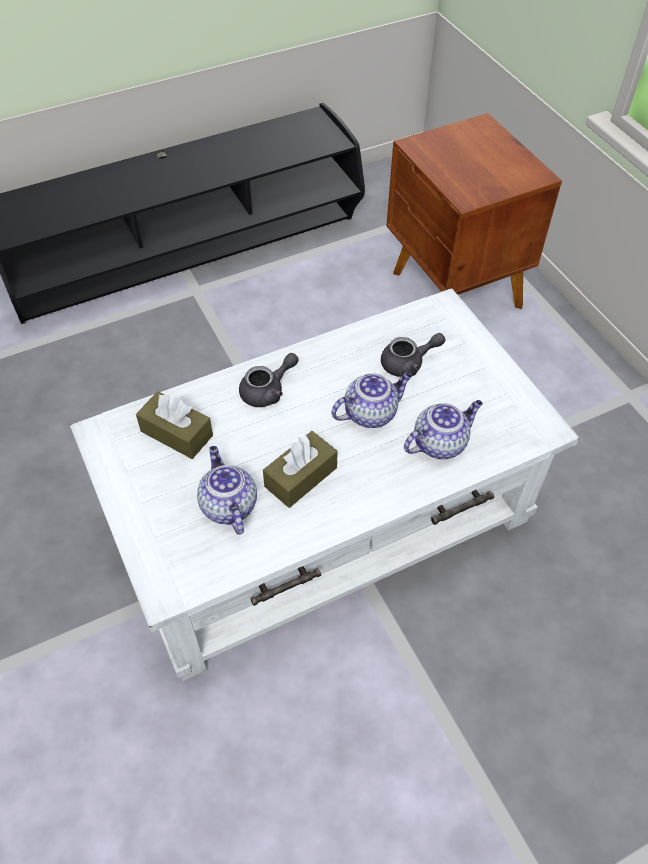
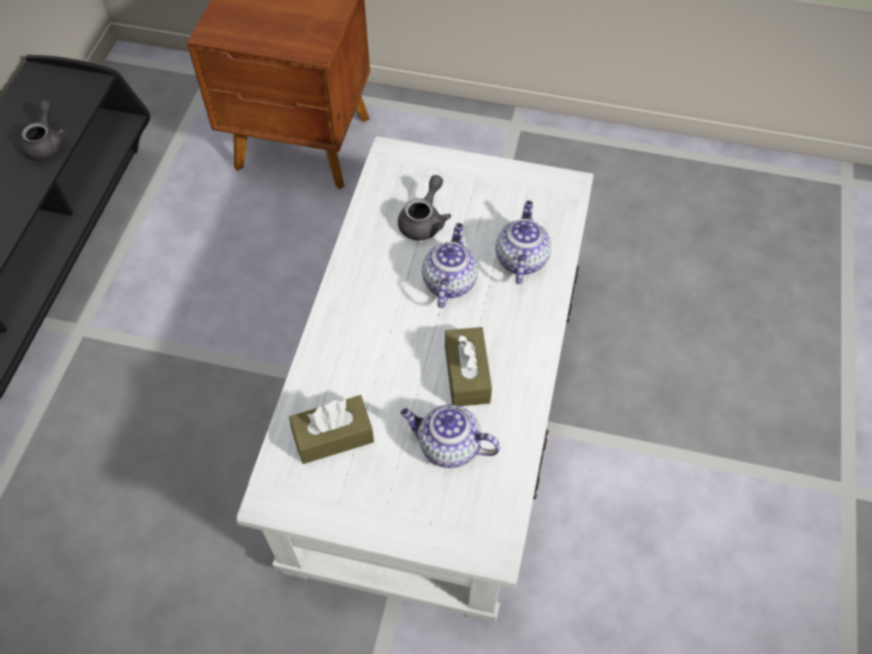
camera: 50 degrees left, 5 degrees up
grey teapot [239,353,299,407] -> grey teapot moved to [21,100,66,161]

